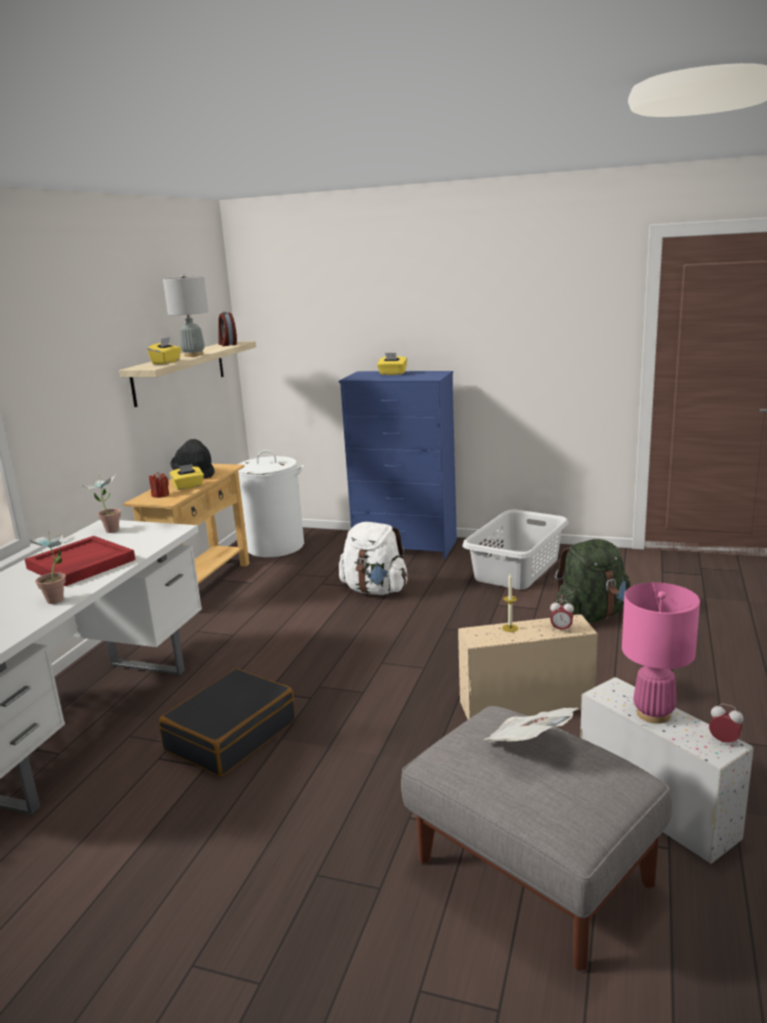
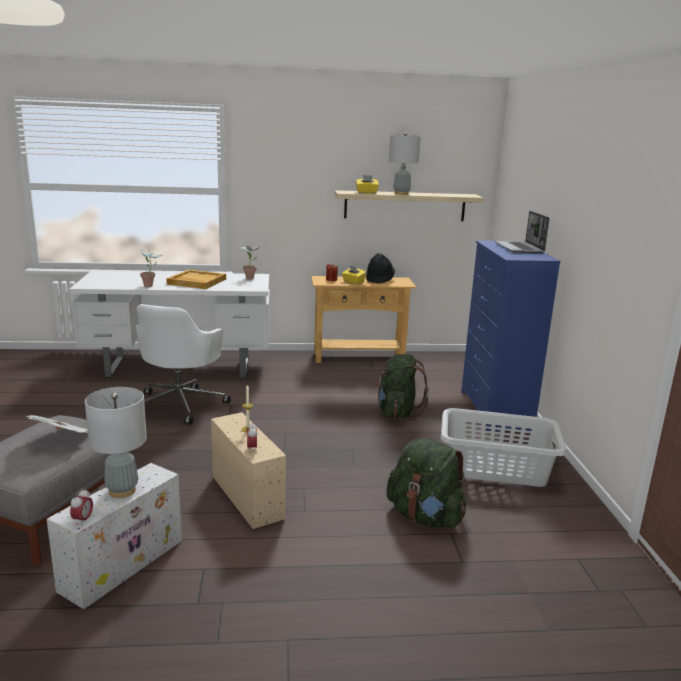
camera: 65 degrees right, 0 degrees up
red tray [25,536,136,586] -> beige tray [166,270,226,289]
black suitcase [159,669,295,777] -> white office chair [136,304,231,425]
alarm clock [218,312,237,346] -> none
white laundry basket [238,450,304,557] -> none
white backpack [339,522,407,595] -> green backpack [374,354,429,418]
yellow tissue box [377,353,407,375] -> laptop [495,211,549,253]
pink table lamp [622,582,700,724] -> grey table lamp [85,387,147,498]

